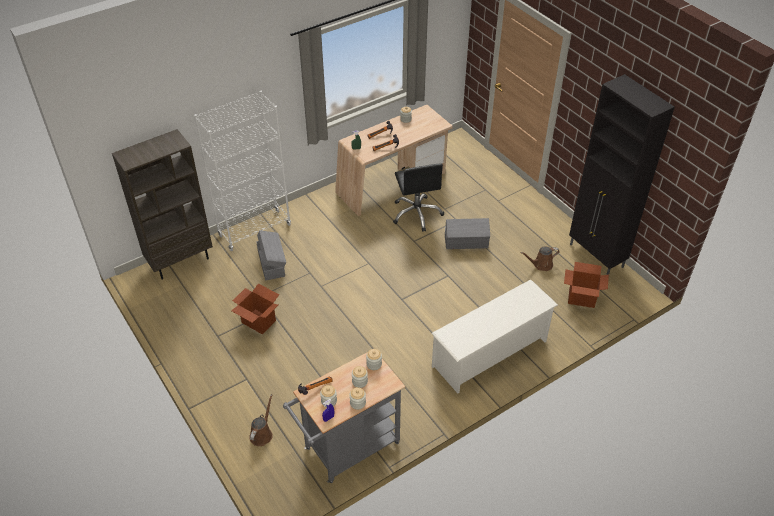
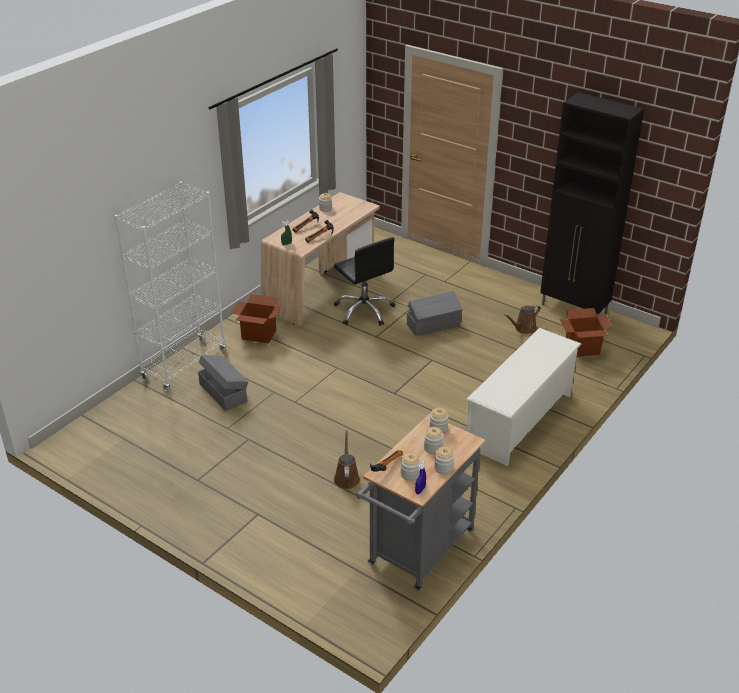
camera: 20 degrees left, 10 degrees down
brown bookcase [112,129,213,280] -> none
cardboard box [231,283,279,334] -> cardboard box moved to [231,294,282,343]
brown watering can [249,394,273,446] -> brown watering can moved to [334,430,360,489]

